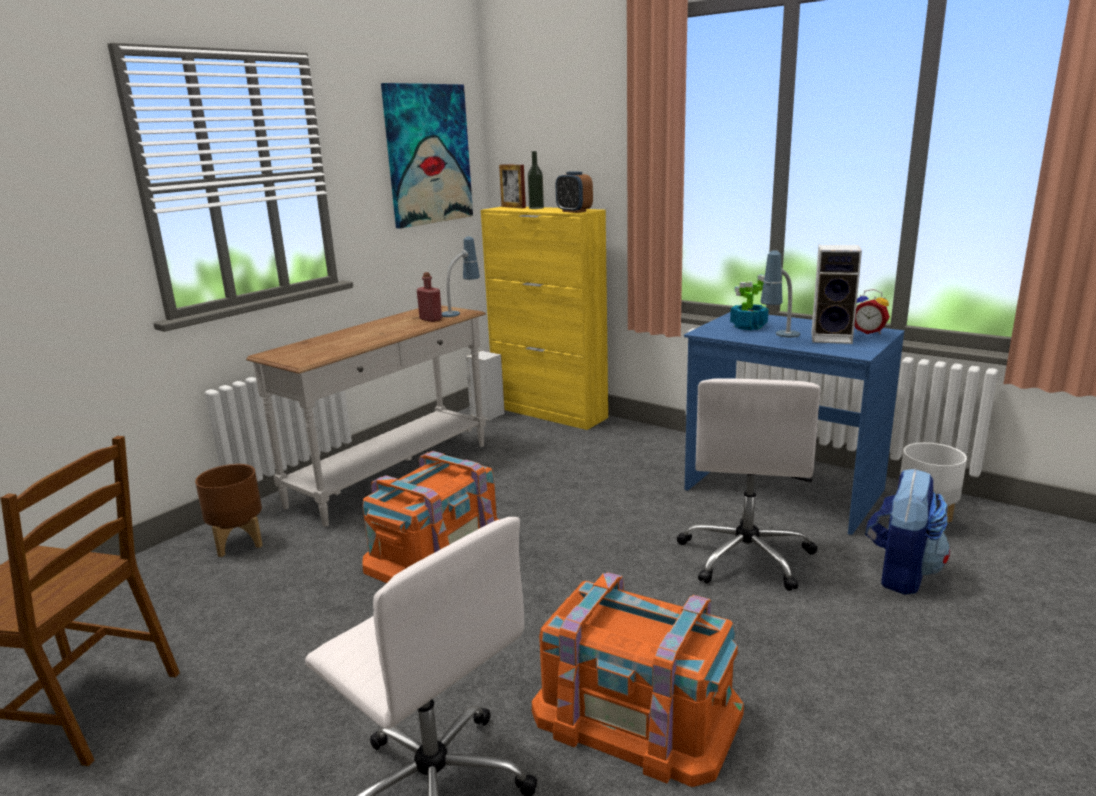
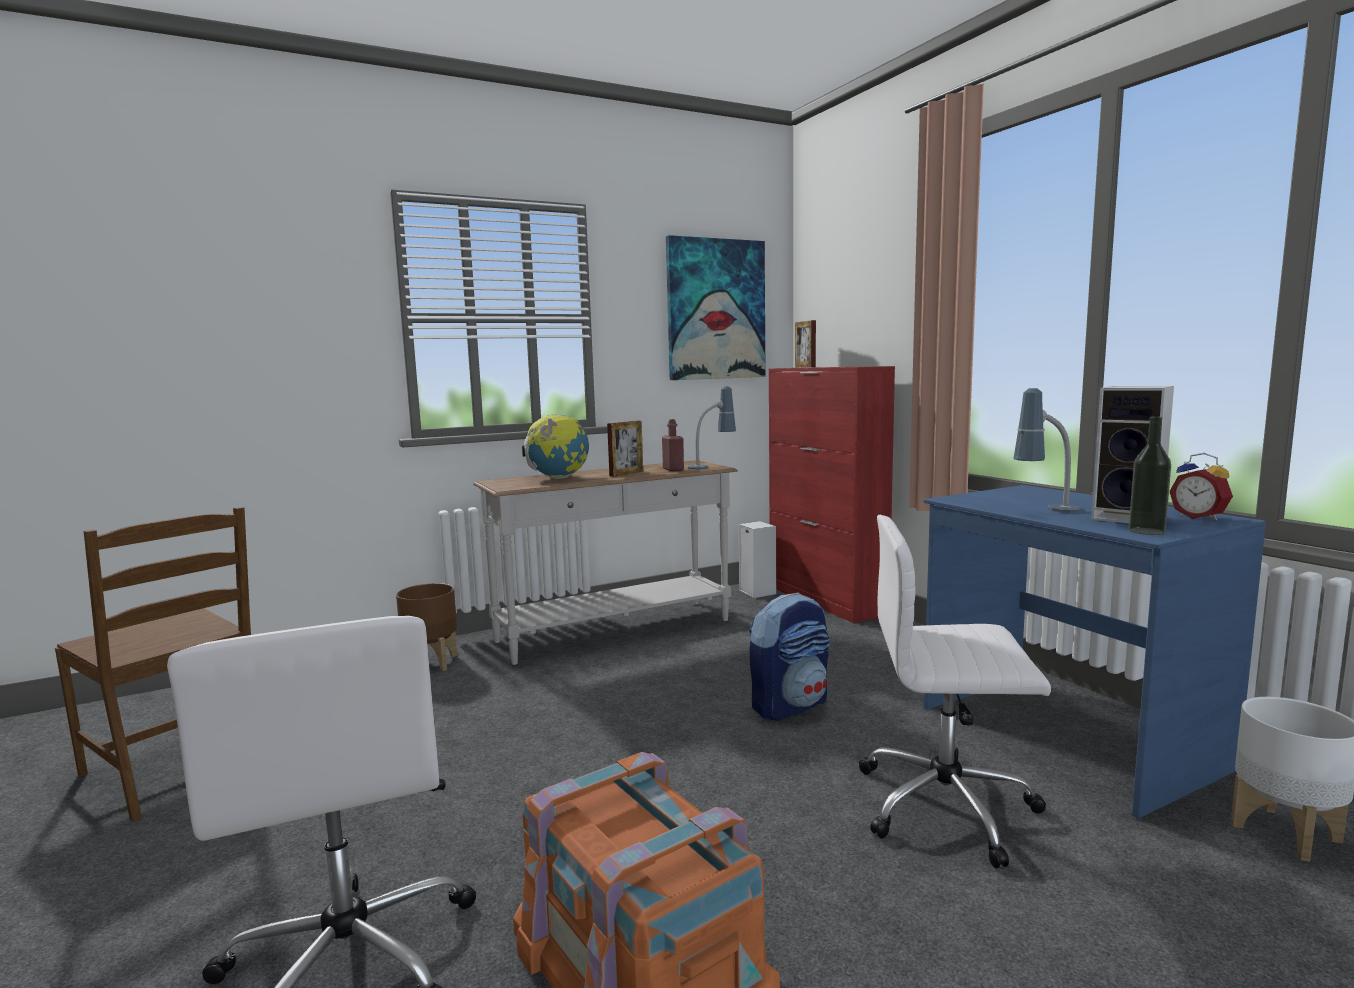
camera: 25 degrees right, 10 degrees down
orange storage box [362,451,499,583] -> none
yellow cabinet [481,206,608,430] -> red cabinet [769,366,895,623]
bottle [528,151,544,209] -> bottle moved to [1129,416,1171,535]
alarm clock [556,171,593,213] -> none
white office chair [677,378,821,591] -> white office chair turned 60 degrees clockwise [859,515,1051,869]
potted plant [730,274,769,330] -> none
backpack [865,468,950,595] -> backpack moved to [749,593,830,720]
none -> globe [522,415,589,479]
none -> picture frame [607,421,643,477]

